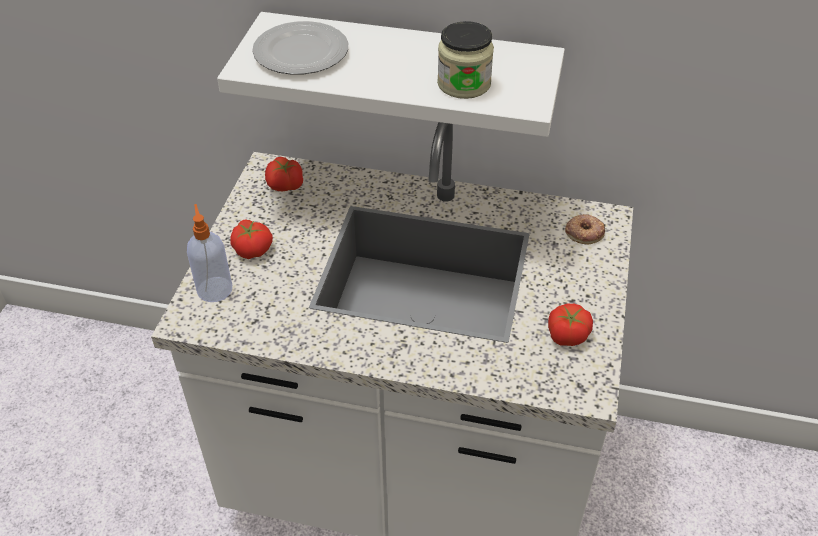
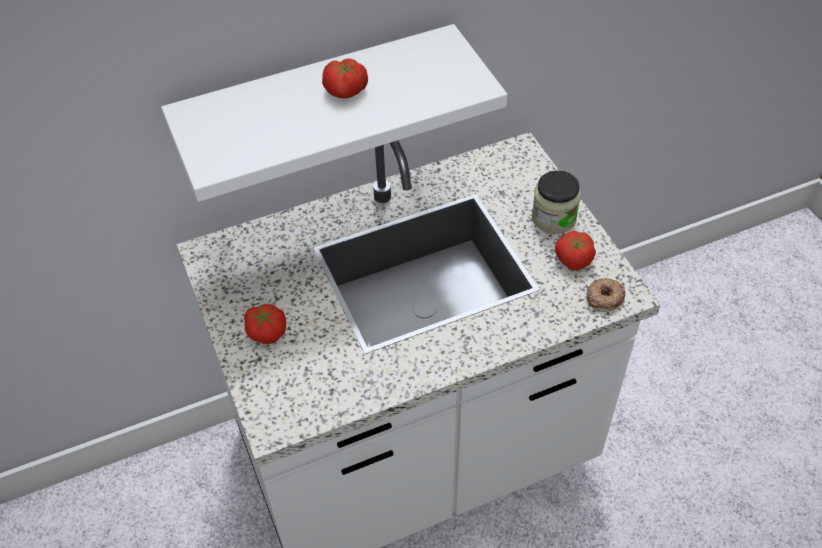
camera: 35 degrees left, 5 degrees up
soap dispenser [187,204,232,302] -> none
plate [252,21,348,75] -> none
tomato [265,157,303,191] -> tomato moved to [322,58,368,99]
jar [437,21,494,99] -> jar moved to [532,170,581,234]
donut [565,214,605,244] -> donut moved to [587,278,625,312]

